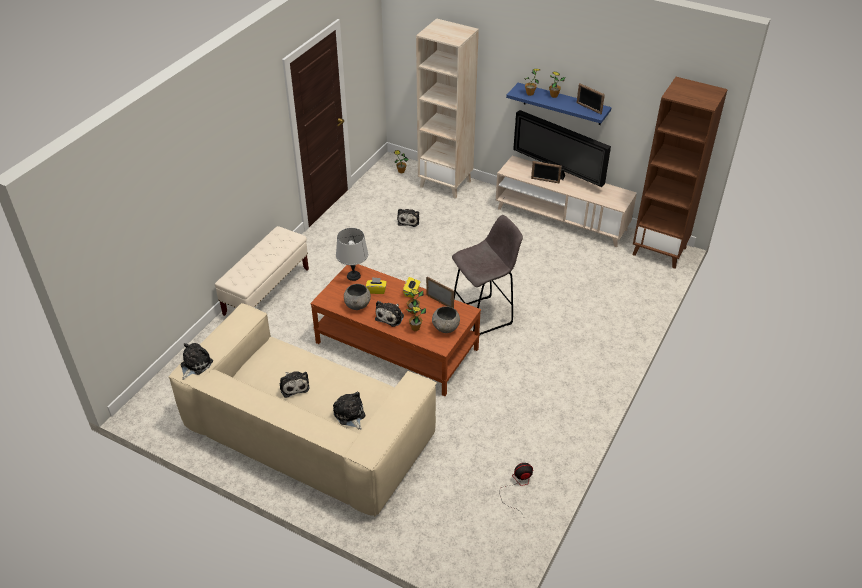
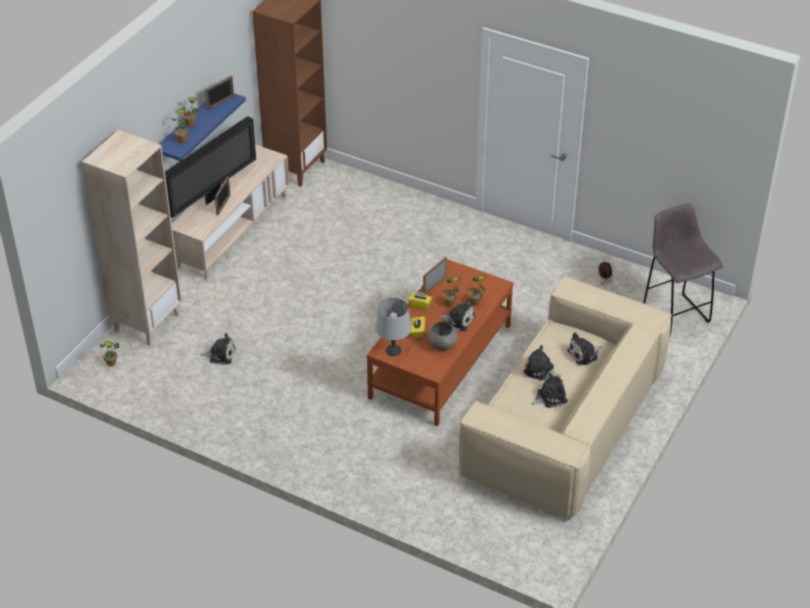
camera: 90 degrees left, 0 degrees up
plush toy [181,343,213,380] -> plush toy moved to [523,345,561,381]
beige bench [215,226,309,316] -> none
grey bowl [432,306,460,333] -> none
grey stool [452,215,523,335] -> grey stool moved to [643,203,723,336]

